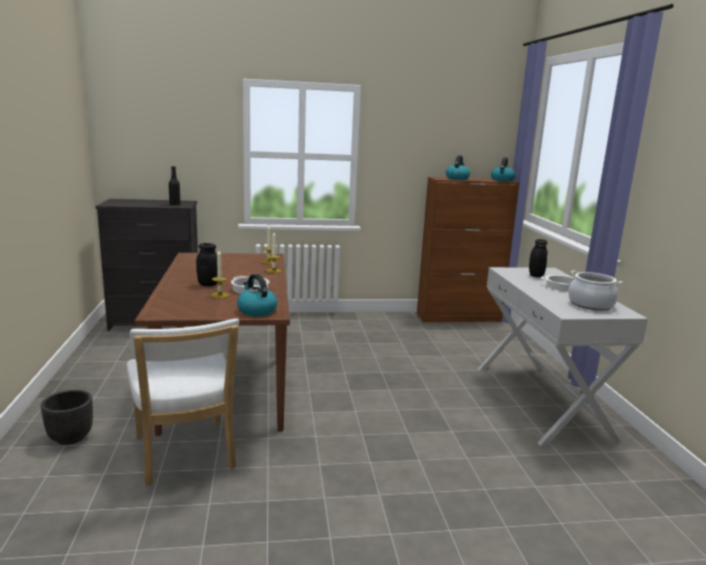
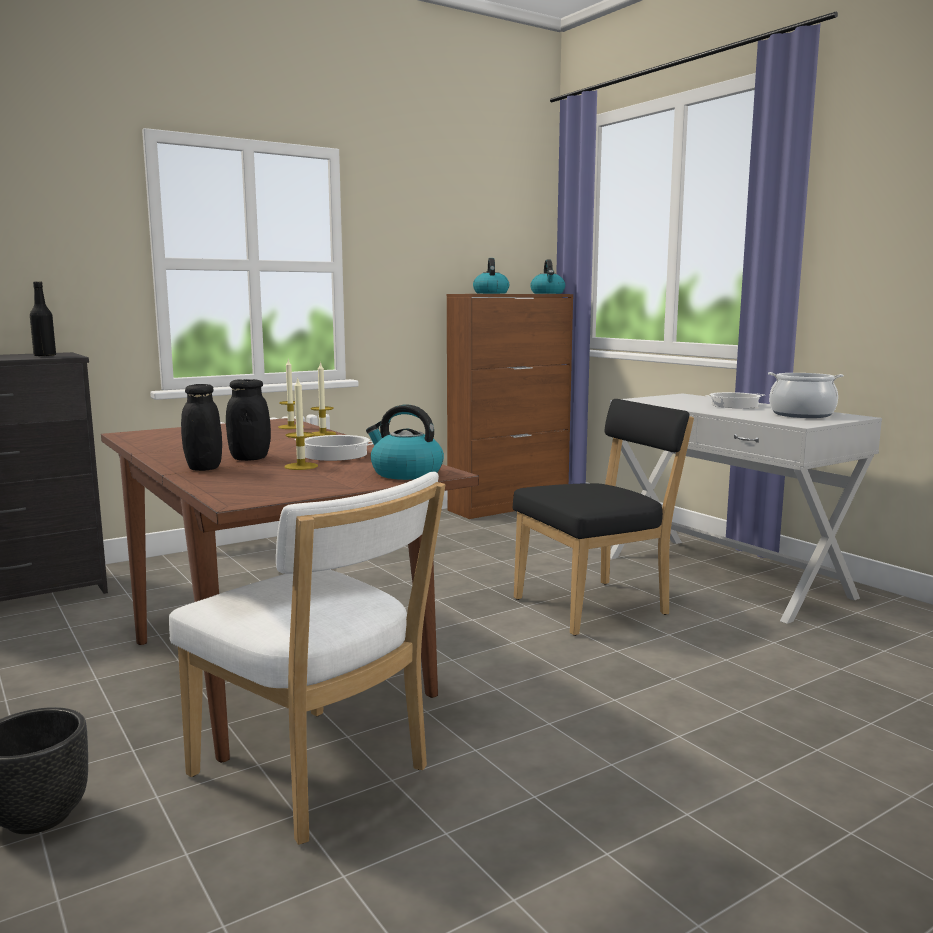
camera: 25 degrees left, 5 degrees down
black jar [529,239,548,277] -> black jar moved to [181,384,222,471]
none -> black chair [512,399,694,636]

